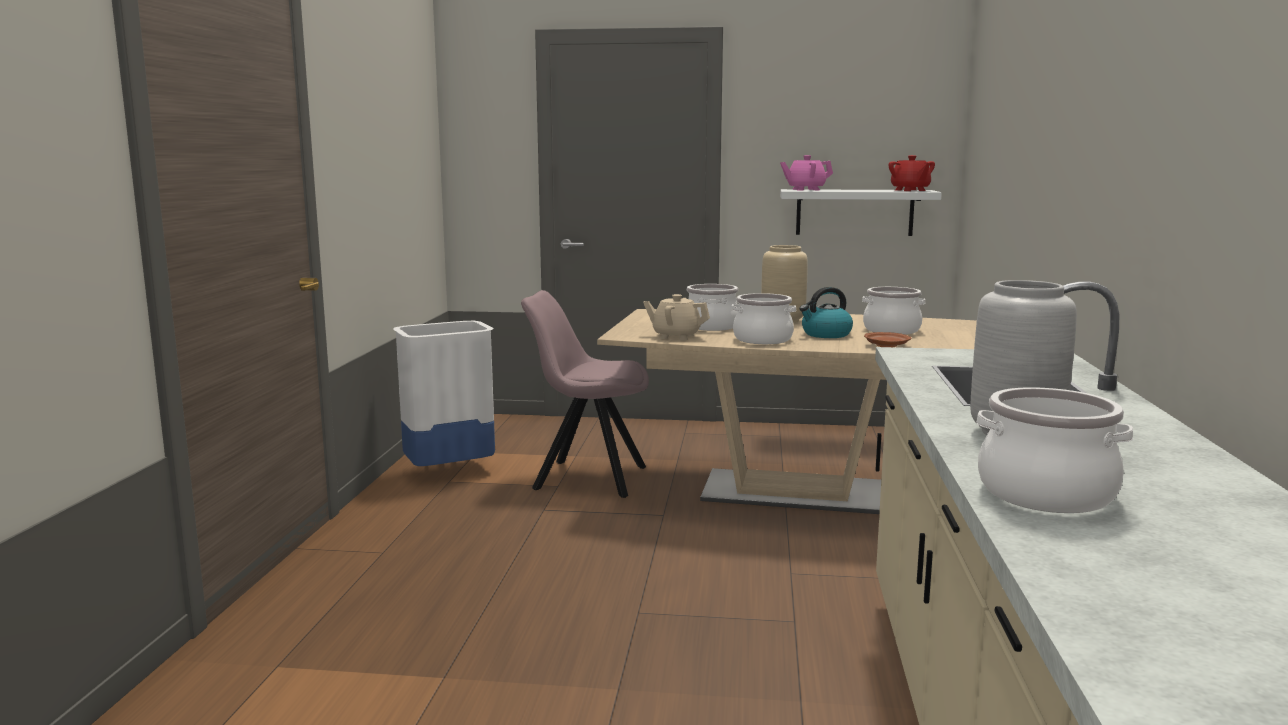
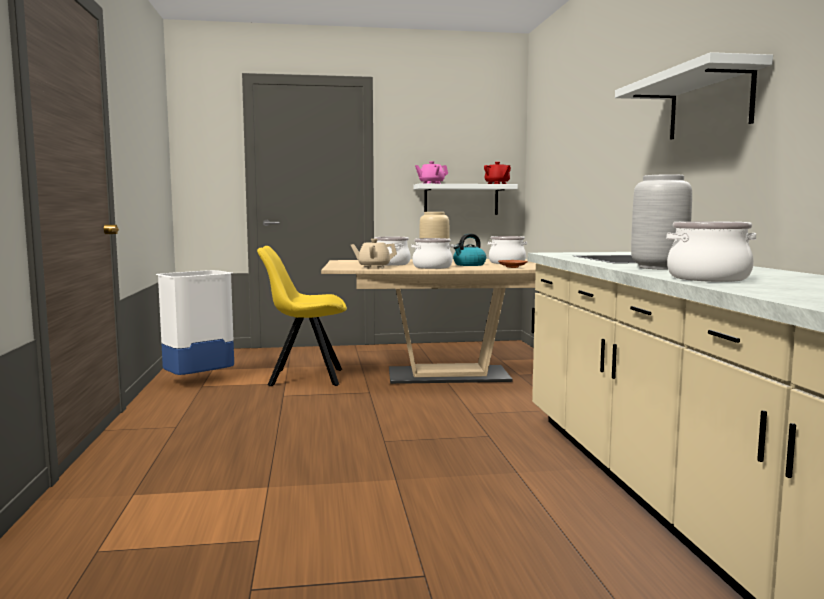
camera: 15 degrees left, 5 degrees down
pink chair [521,290,649,498] -> yellow chair [257,246,347,386]
none -> white shelf [615,52,773,139]

